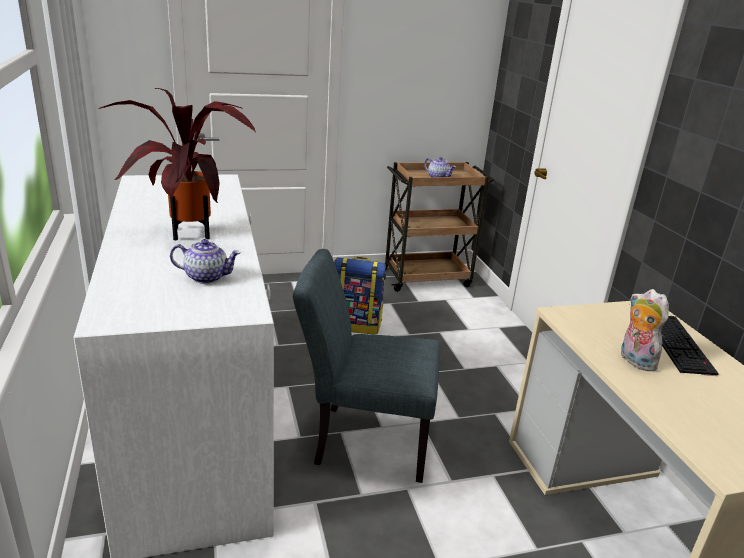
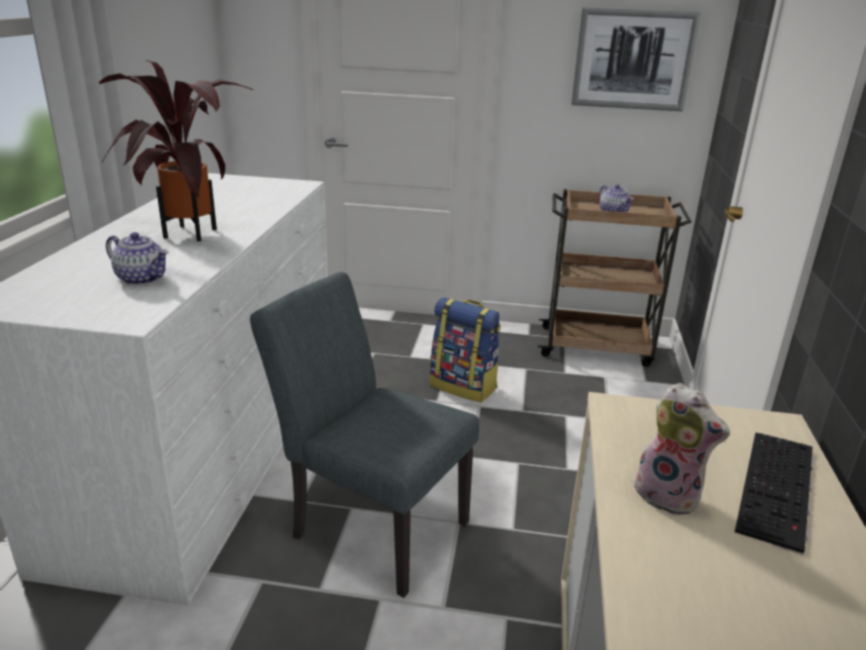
camera: 25 degrees right, 0 degrees up
plush toy [620,289,669,371] -> plush toy turned 135 degrees clockwise [634,383,730,516]
none -> picture [571,7,701,112]

